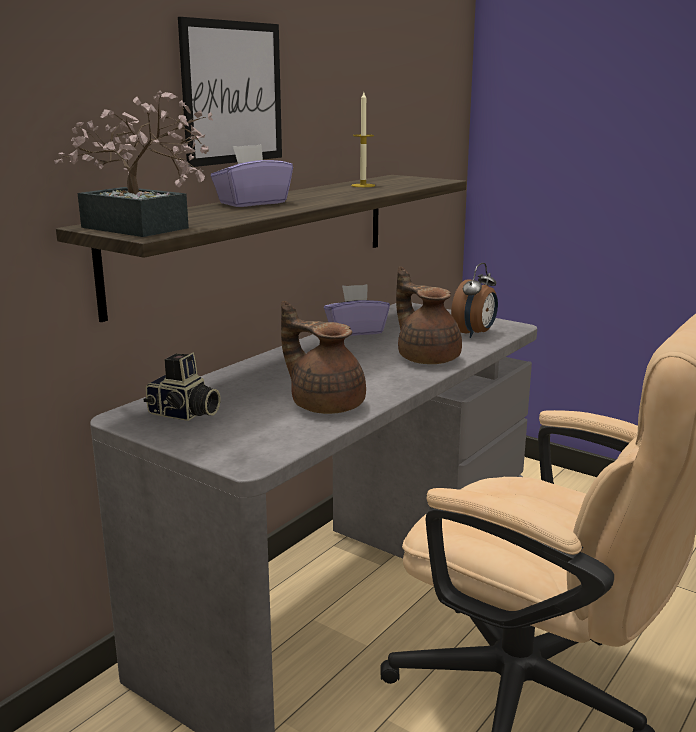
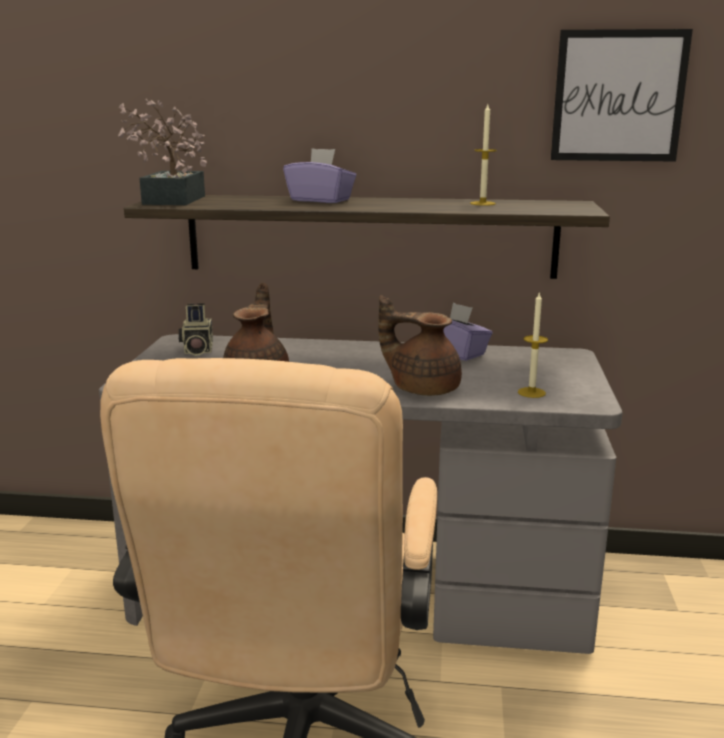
camera: 60 degrees right, 0 degrees up
picture [178,17,282,167] -> picture moved to [551,29,693,162]
brown teapot [396,267,462,364] -> brown teapot turned 90 degrees counterclockwise [379,295,462,396]
alarm clock [451,263,498,338] -> candle [518,291,548,398]

